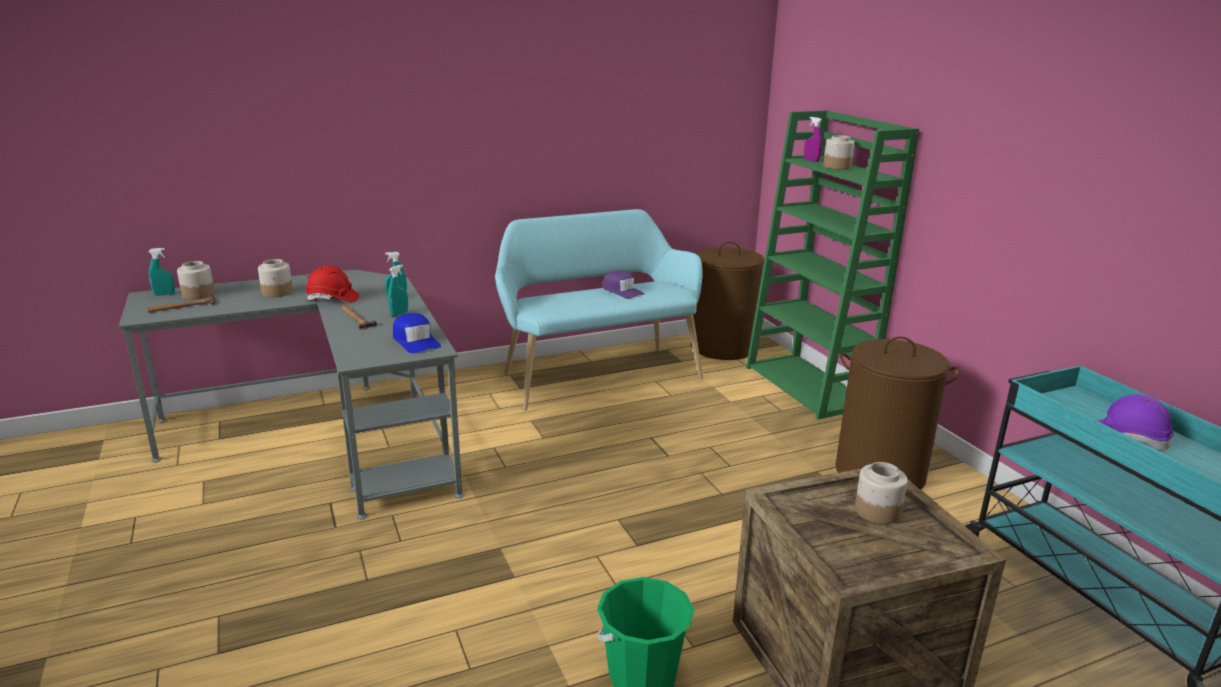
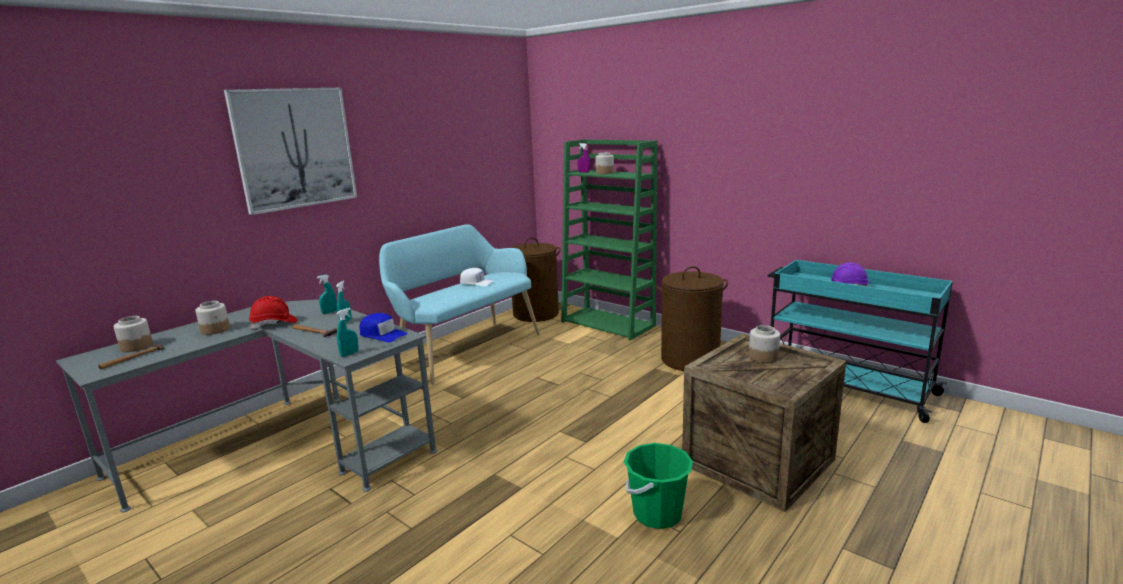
camera: 25 degrees left, 5 degrees down
turquoise spray bottle [148,248,175,296] -> turquoise spray bottle moved to [336,308,359,357]
purple cap [603,270,644,299] -> white cap [460,268,494,286]
none -> picture [224,88,357,215]

